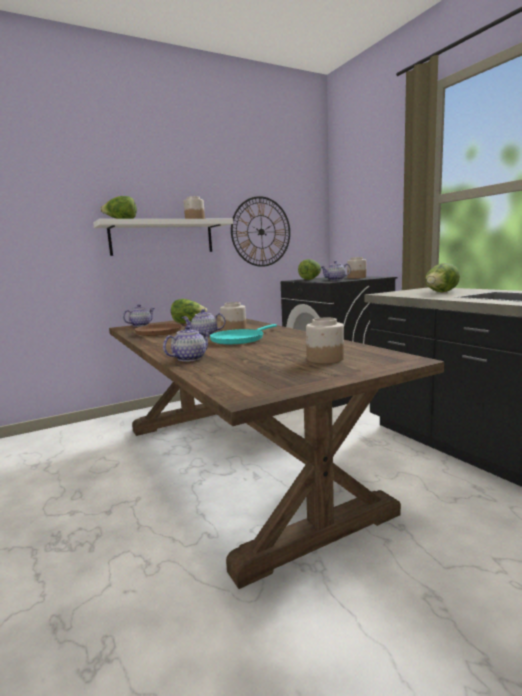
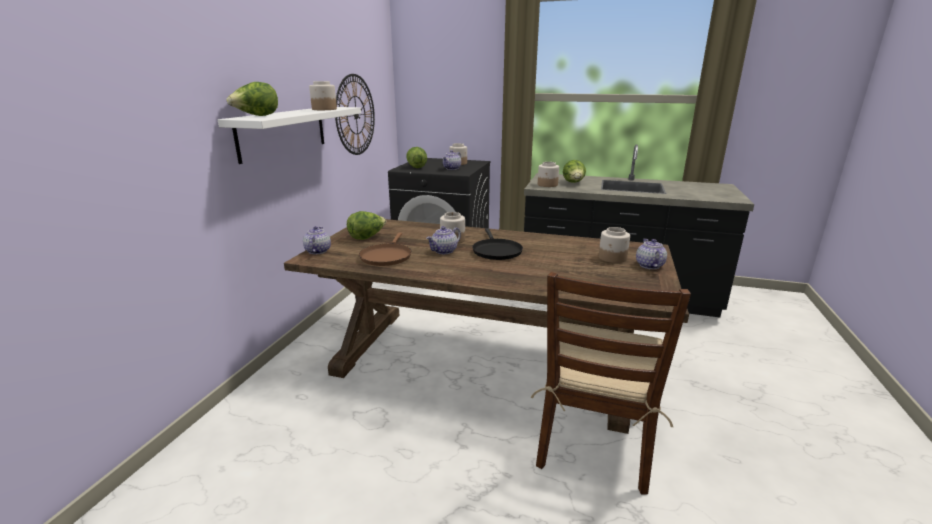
camera: 45 degrees left, 10 degrees up
teapot [163,326,211,362] -> teapot moved to [636,239,667,269]
turquoise frying pan [209,324,277,344] -> black frying pan [472,228,523,260]
none -> brown chair [531,272,691,495]
none -> jar [538,162,559,187]

